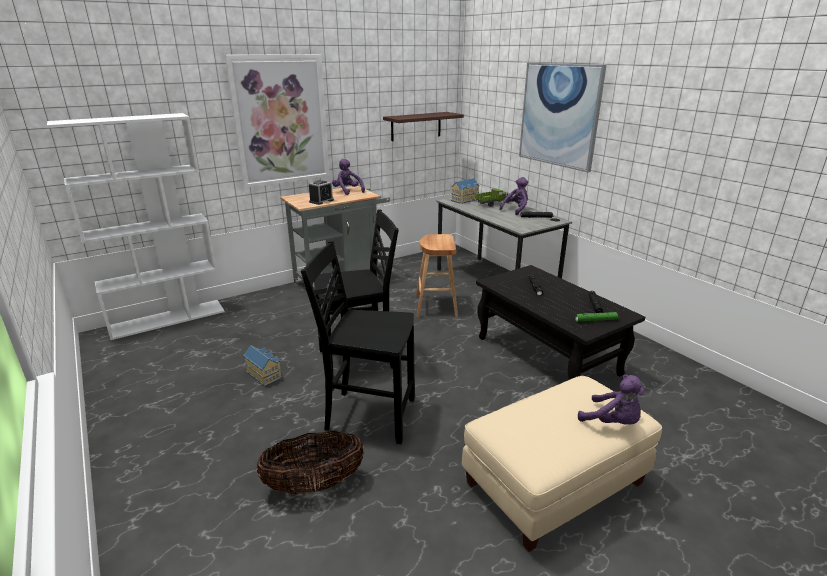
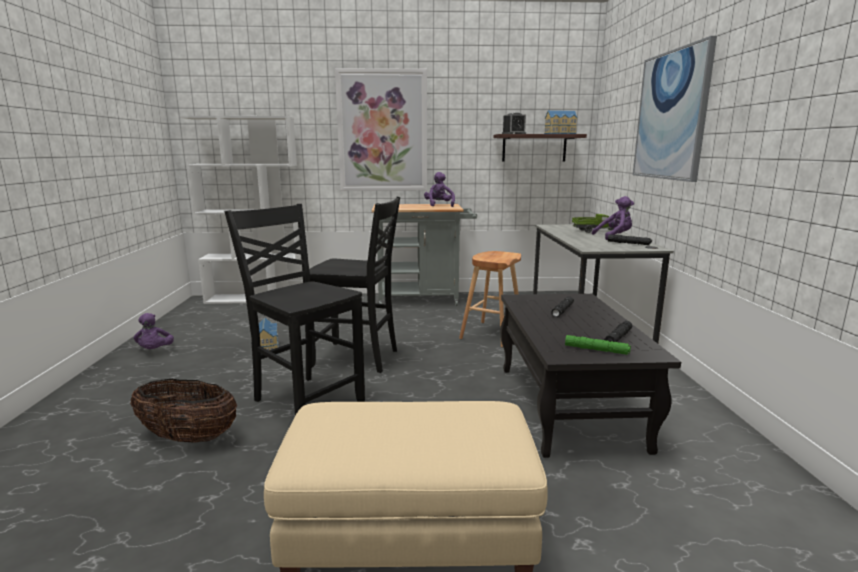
camera: 30 degrees right, 10 degrees down
alarm clock [309,180,334,205] -> alarm clock moved to [502,112,526,134]
toy house [451,178,479,204] -> toy house moved to [544,110,577,134]
purple plush toy [578,375,645,424] -> purple plush toy moved to [134,313,174,349]

